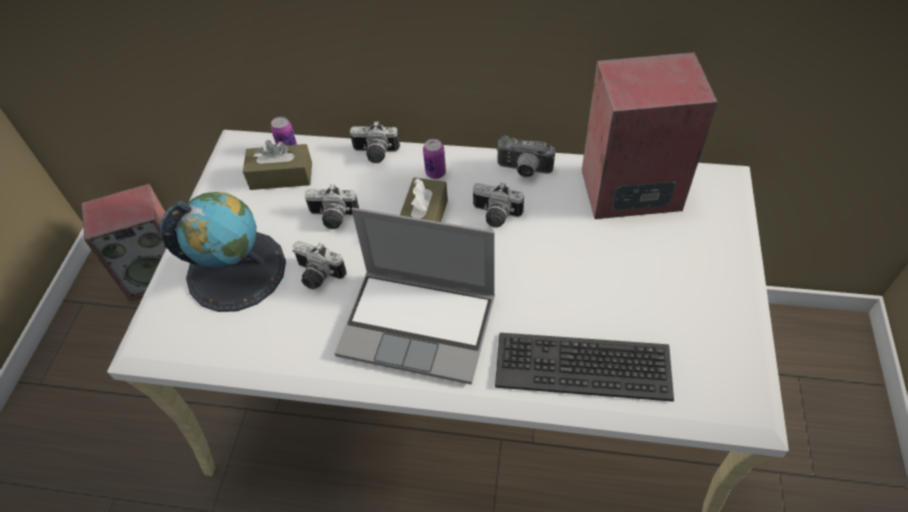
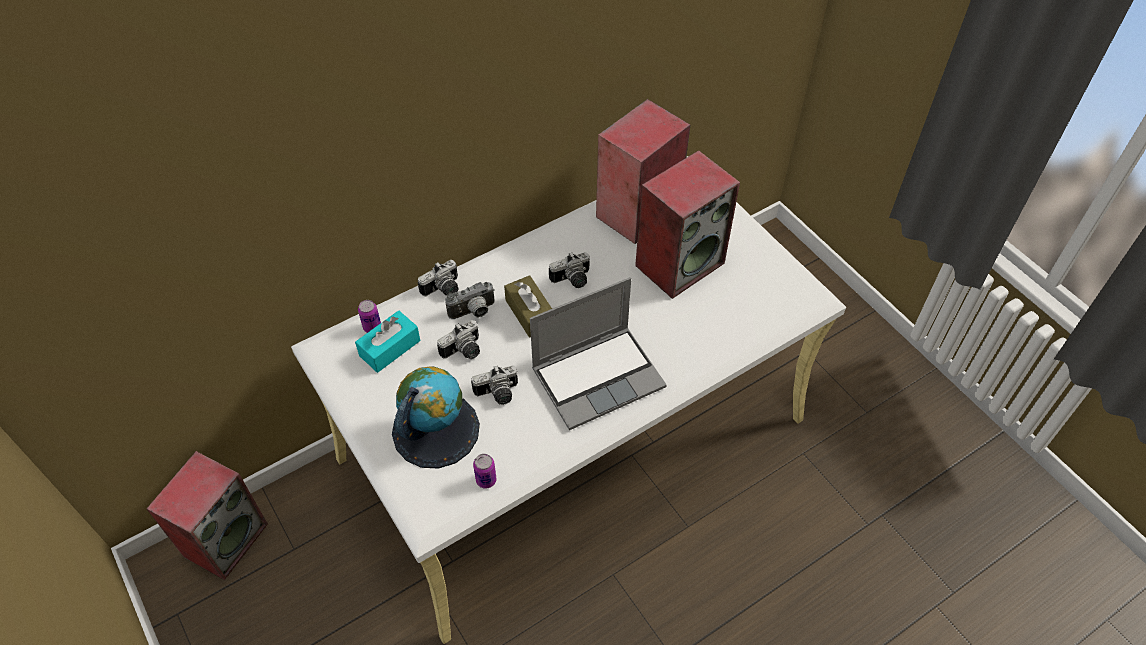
camera: 45 degrees left, 0 degrees up
brown tissue box [243,140,312,190] -> turquoise tissue box [355,310,420,373]
can [423,139,446,179] -> can moved to [473,454,497,489]
keyboard [495,333,674,402] -> none
camera [496,136,555,177] -> camera moved to [445,282,495,319]
none -> speaker [635,150,740,299]

